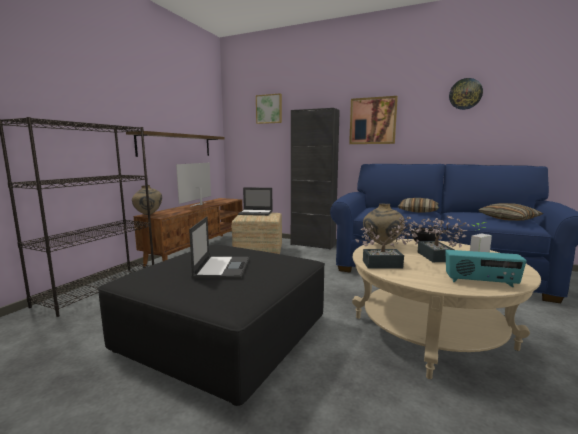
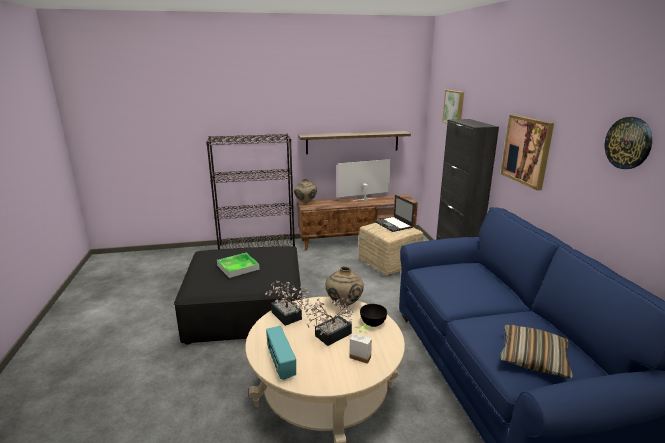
camera: 55 degrees right, 10 degrees up
laptop [189,217,249,279] -> tray [217,253,260,278]
pillow [398,198,439,213] -> none

